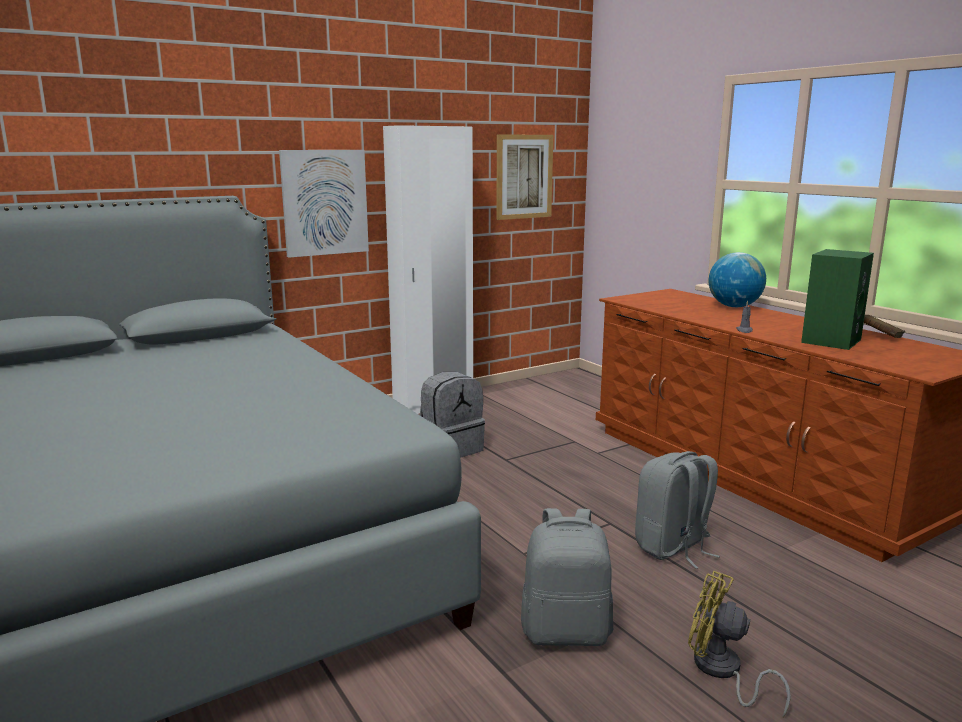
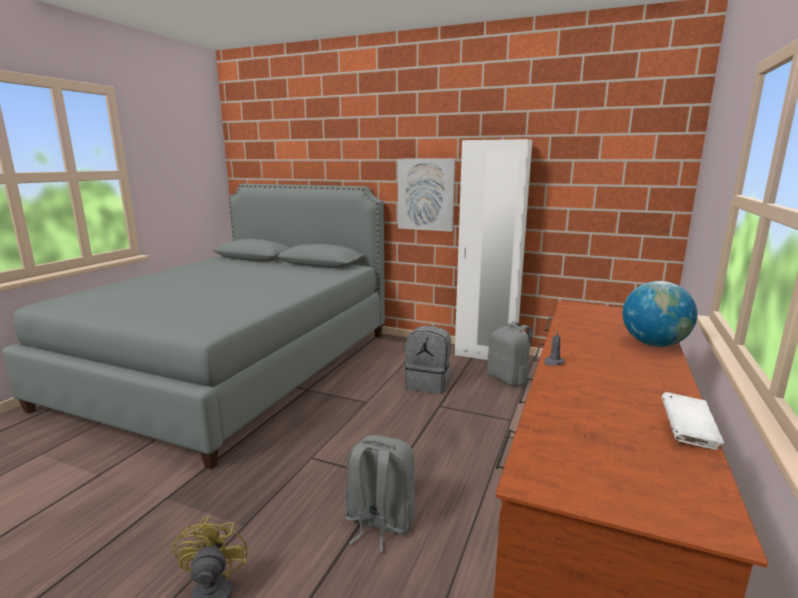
camera: 55 degrees right, 0 degrees up
picture [496,134,553,220] -> none
grey backpack [521,508,613,646] -> grey backpack moved to [487,321,533,387]
green speaker [801,249,874,350] -> none
brown book [864,315,905,338] -> white book [661,392,724,450]

